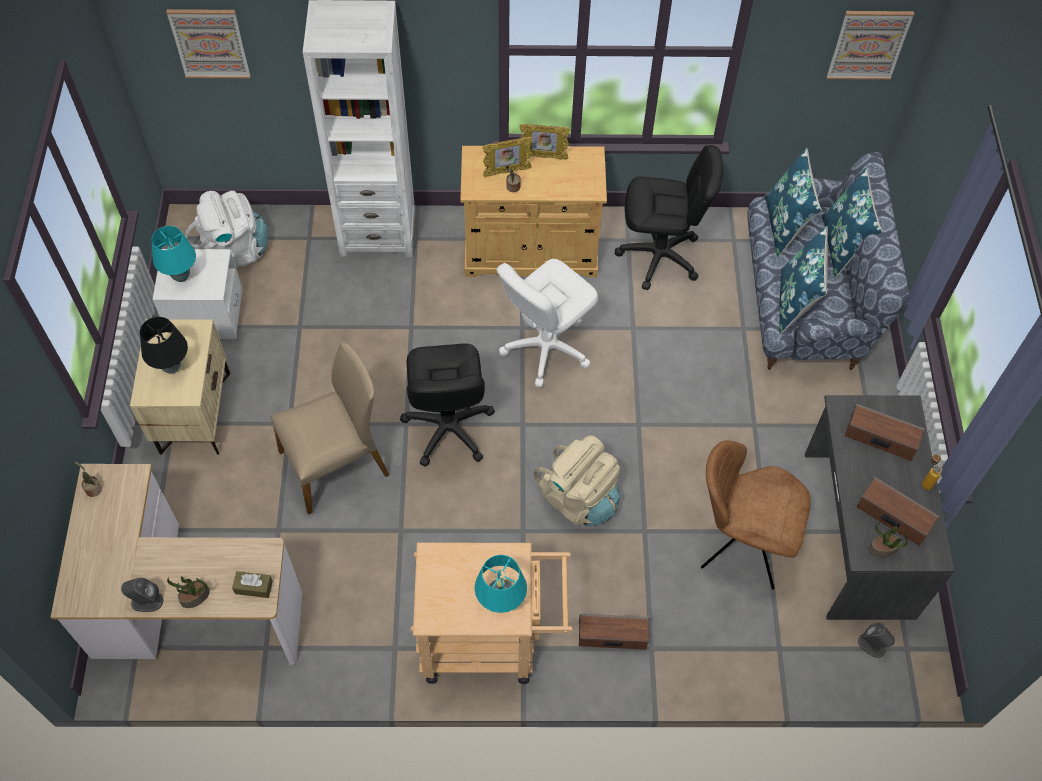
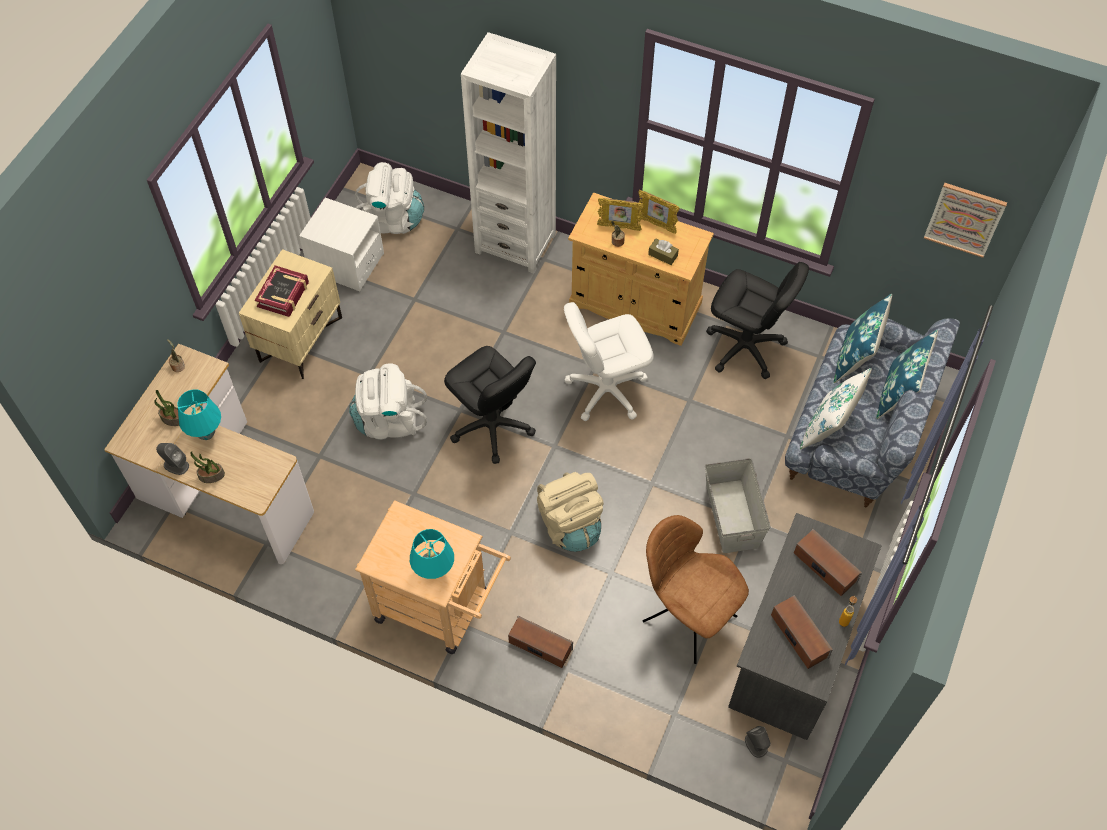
camera: 25 degrees right, 0 degrees up
black table lamp [140,317,188,374] -> book [255,266,309,317]
turquoise table lamp [151,226,196,282] -> turquoise table lamp moved to [177,389,221,440]
picture [166,9,250,78] -> none
brown tissue box [232,571,273,598] -> brown tissue box moved to [648,238,679,265]
beige chair [271,342,389,515] -> white backpack [349,363,427,440]
black office chair [400,343,495,466] -> black office chair turned 60 degrees counterclockwise [444,346,536,464]
blue pillow [779,226,828,334] -> white pillow [800,368,872,450]
potted plant [868,522,908,558] -> potted plant moved to [154,390,179,426]
none -> grey storage box [705,458,771,553]

